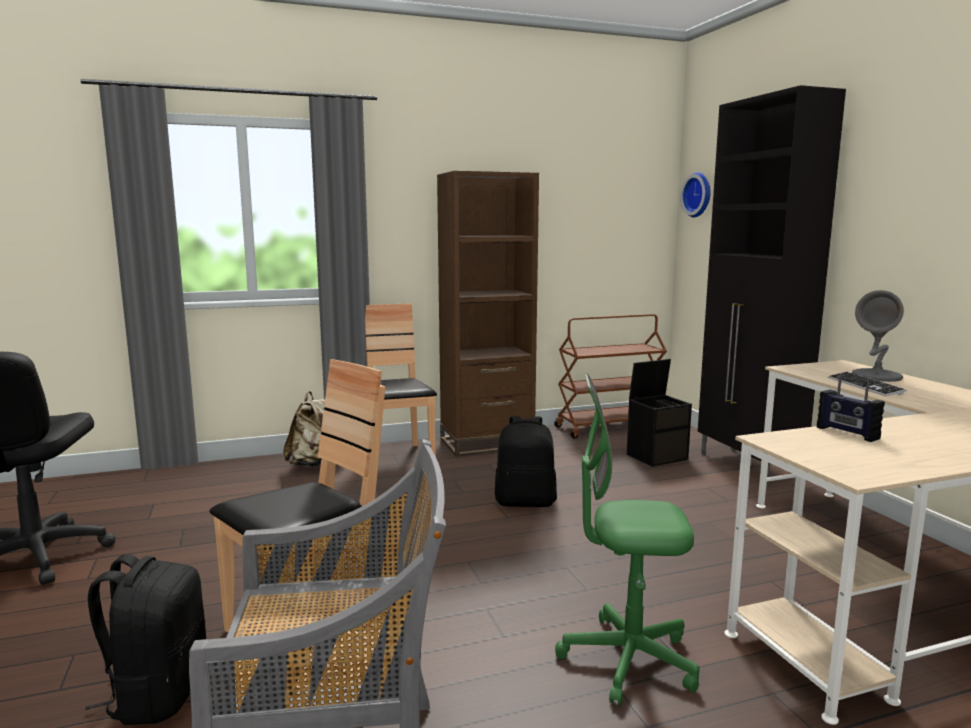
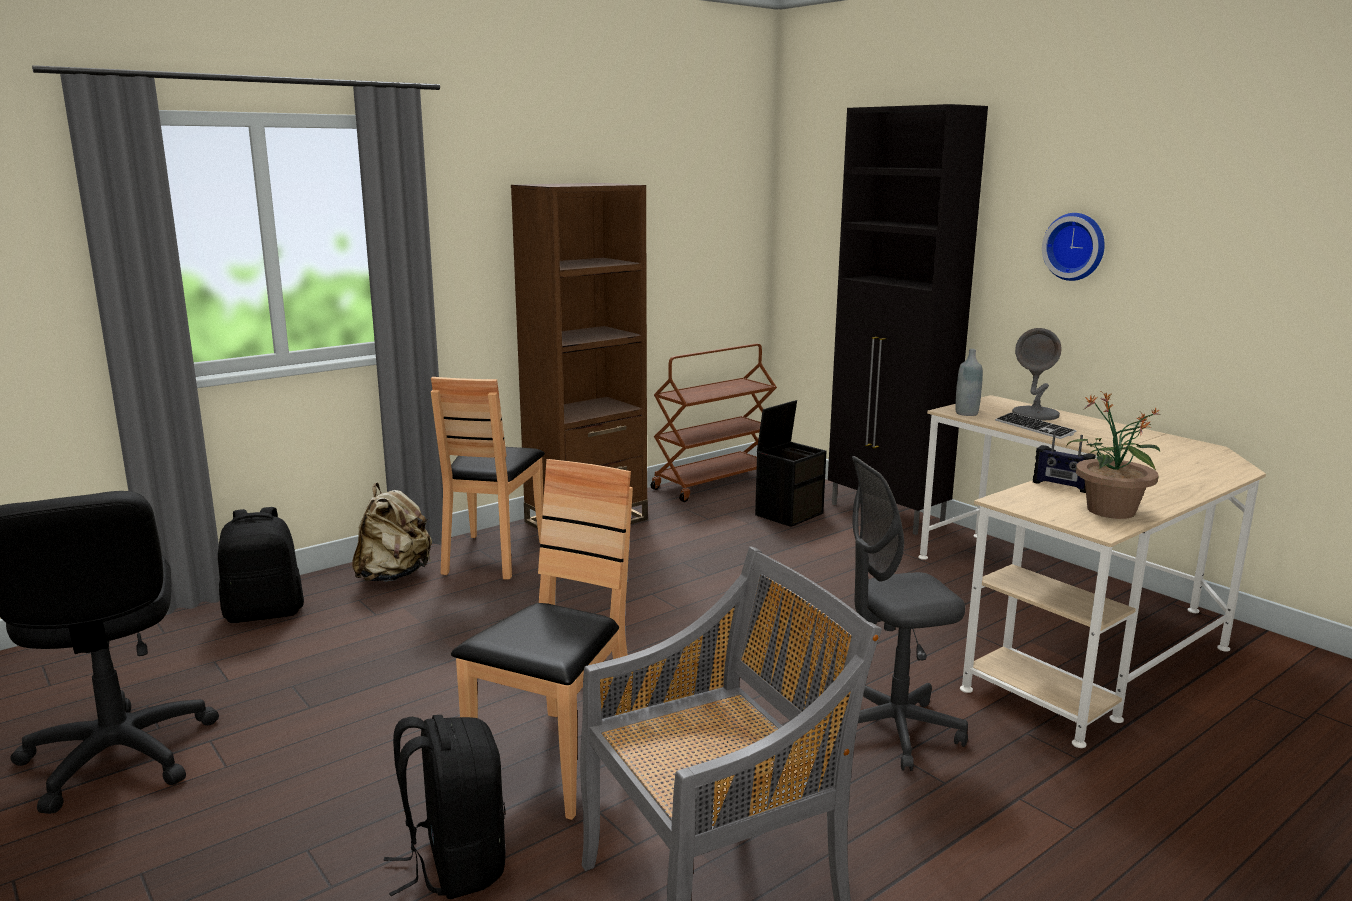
camera: 20 degrees left, 5 degrees up
brown chair [365,304,437,456] -> brown chair turned 135 degrees counterclockwise [431,377,545,580]
black backpack [495,416,557,507] -> black backpack moved to [218,507,304,623]
green office chair [555,373,699,705] -> grey office chair [852,456,968,771]
wall clock [680,172,711,217] -> wall clock moved to [1042,213,1105,281]
none -> grey bottle [955,349,983,416]
none -> potted plant [1066,392,1160,519]

